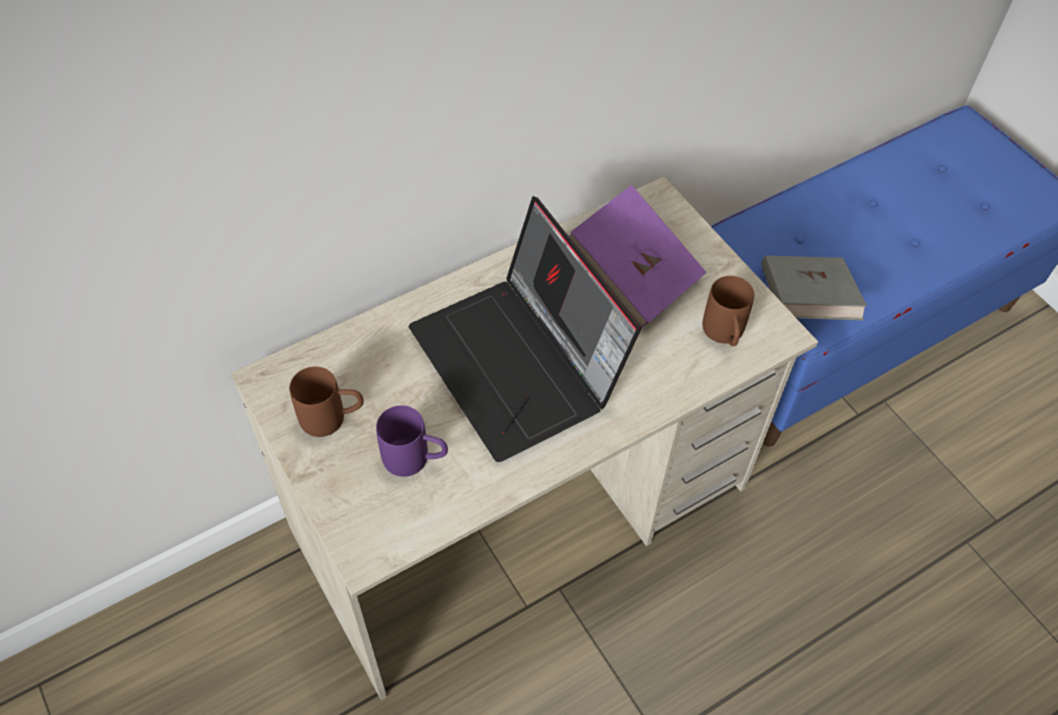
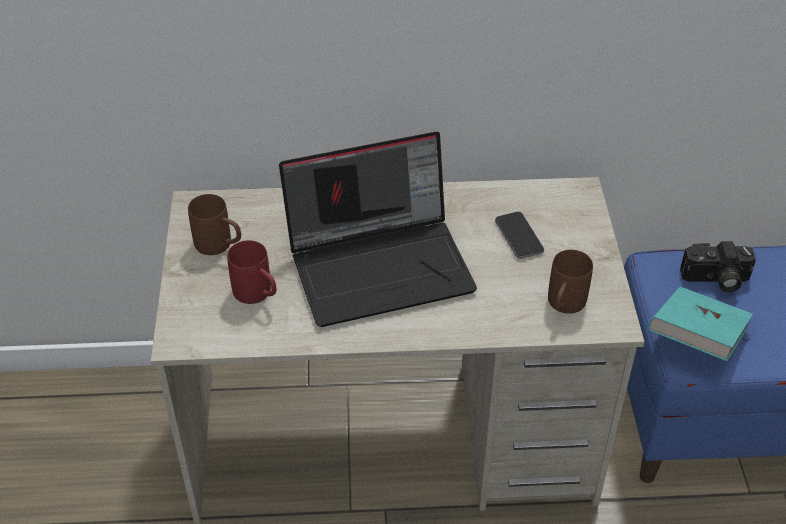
camera: 30 degrees right, 10 degrees down
purple mug [376,405,448,477] -> red mug [227,240,276,304]
laptop [408,196,641,462] -> laptop turned 105 degrees counterclockwise [279,132,477,327]
purple book [569,185,707,329] -> phone [495,212,544,259]
grey book [761,255,867,321] -> turquoise book [649,286,753,361]
none -> camera [680,241,756,293]

